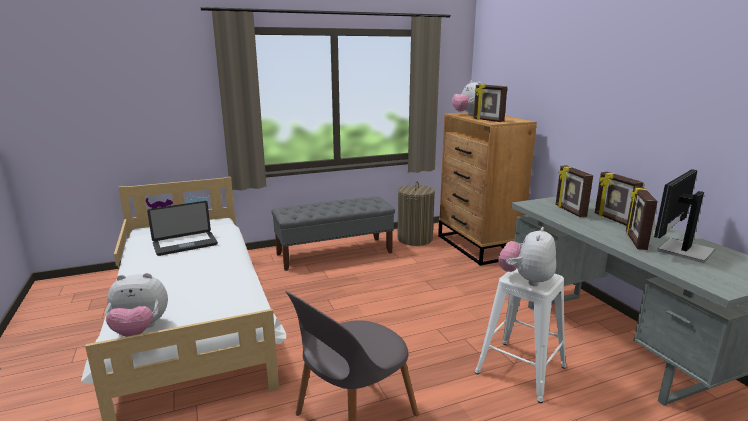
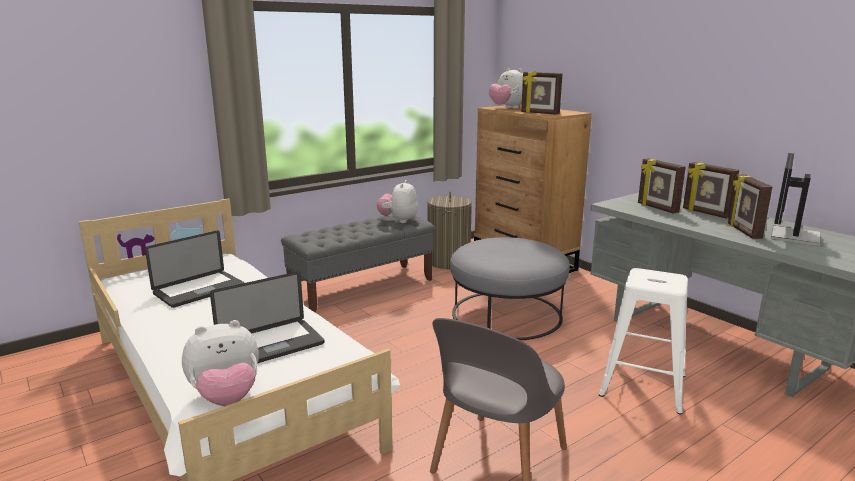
camera: 15 degrees left, 0 degrees up
plush toy [499,227,556,286] -> plush toy moved to [377,180,418,223]
none -> laptop [210,272,325,363]
none -> grey ottoman [450,237,570,340]

